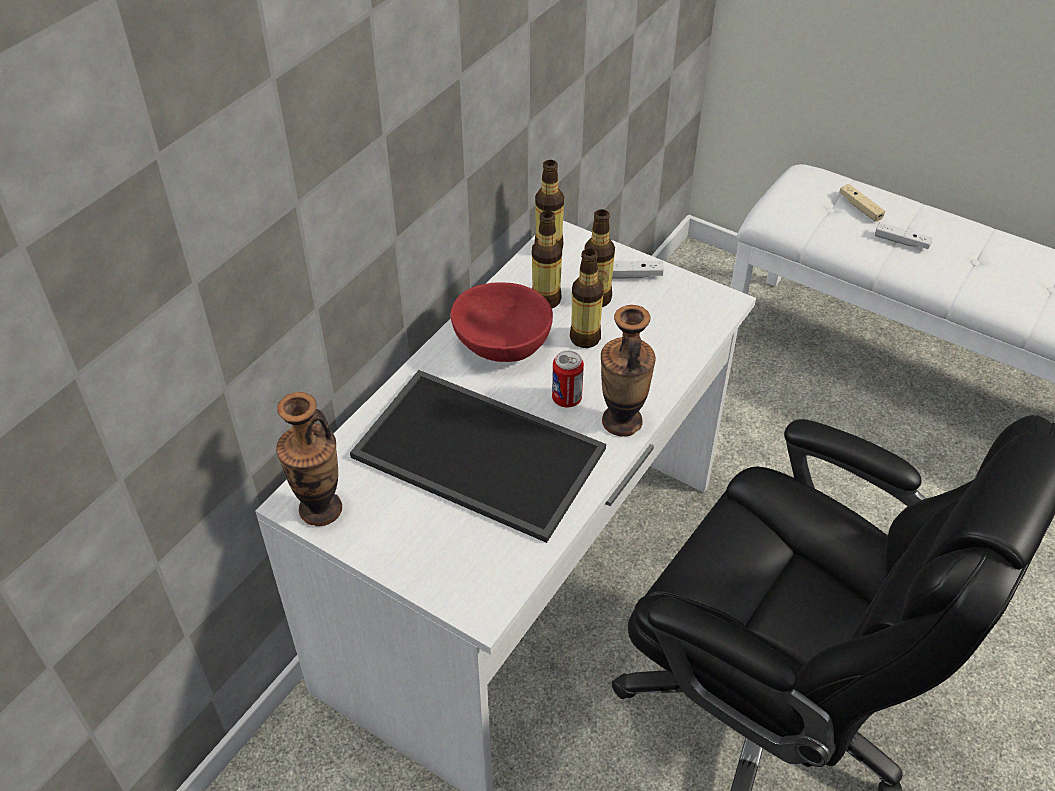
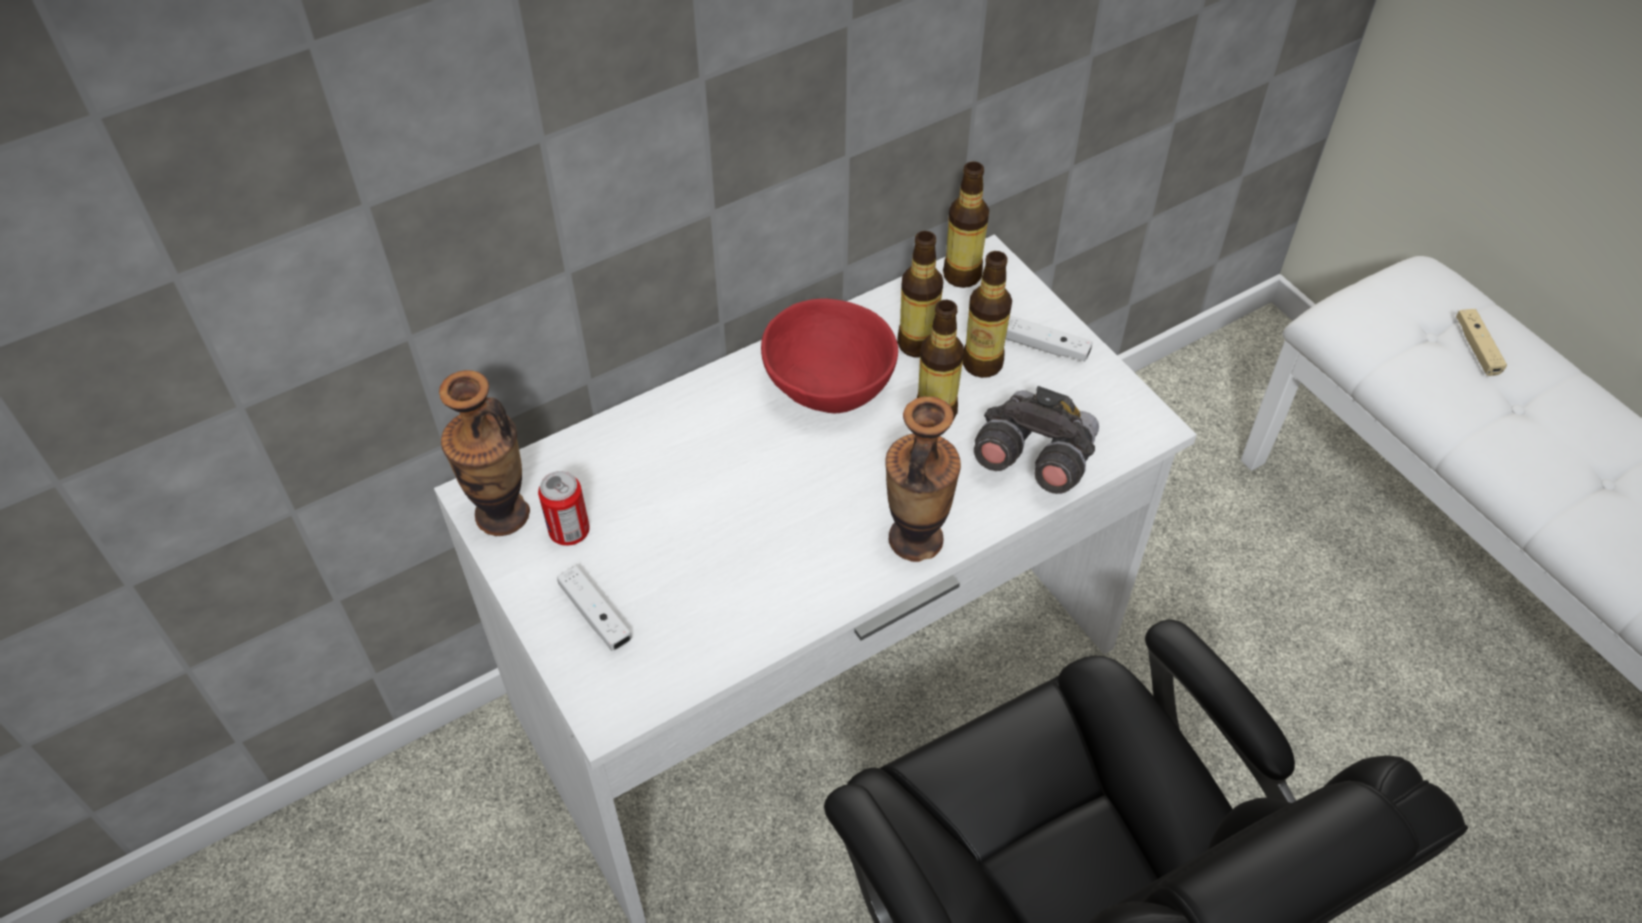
camera: 25 degrees right, 5 degrees up
tray [350,370,606,543] -> none
can [552,351,584,407] -> can moved to [538,471,590,546]
white game controller [875,222,933,249] -> white game controller moved to [557,566,632,651]
none -> grey binoculars [974,386,1099,494]

